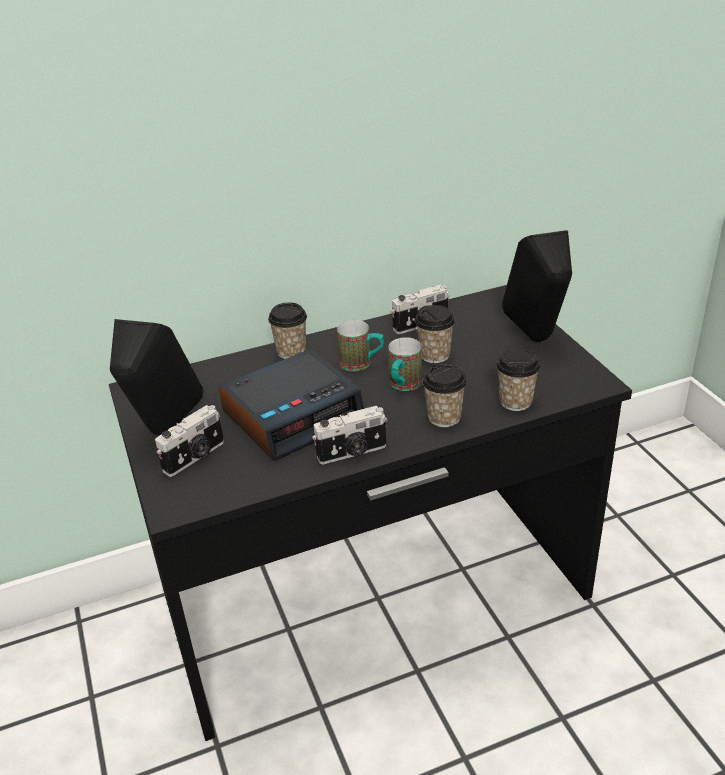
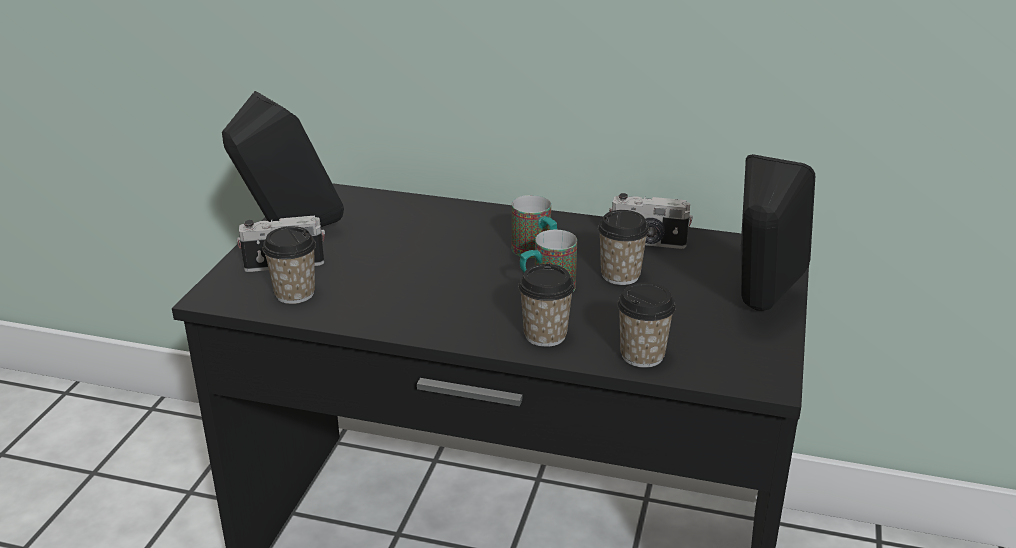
camera: 35 degrees right, 5 degrees down
alarm clock [219,349,364,461] -> none
cup [268,303,307,359] -> cup moved to [262,226,316,304]
camera [312,406,387,464] -> none

